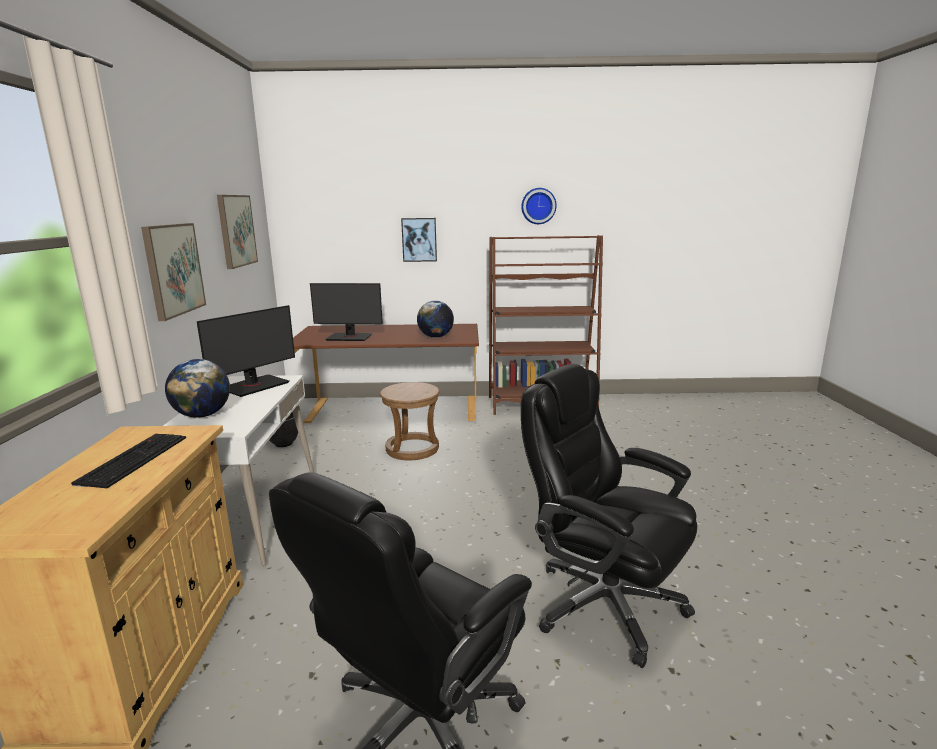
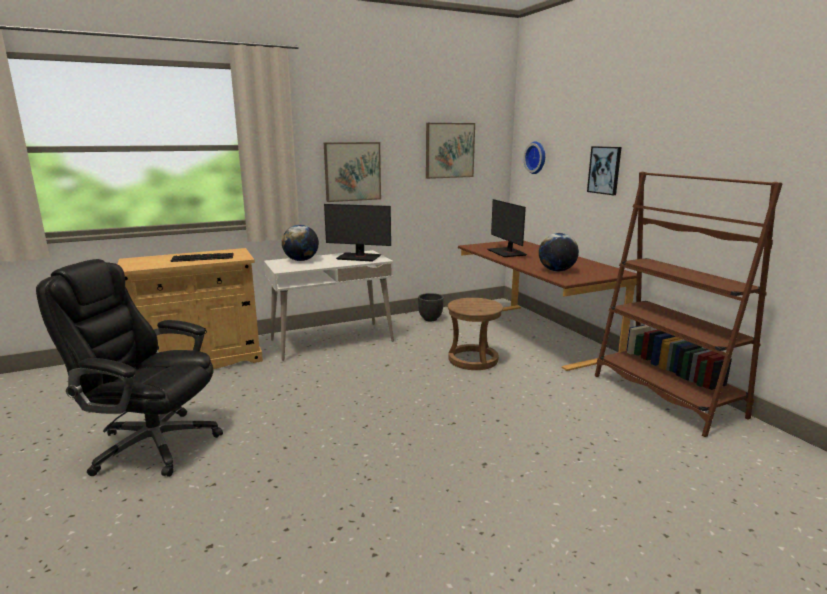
camera: 65 degrees right, 0 degrees up
wall clock [521,188,557,224] -> wall clock moved to [524,141,545,174]
black office chair [521,364,697,668] -> none

